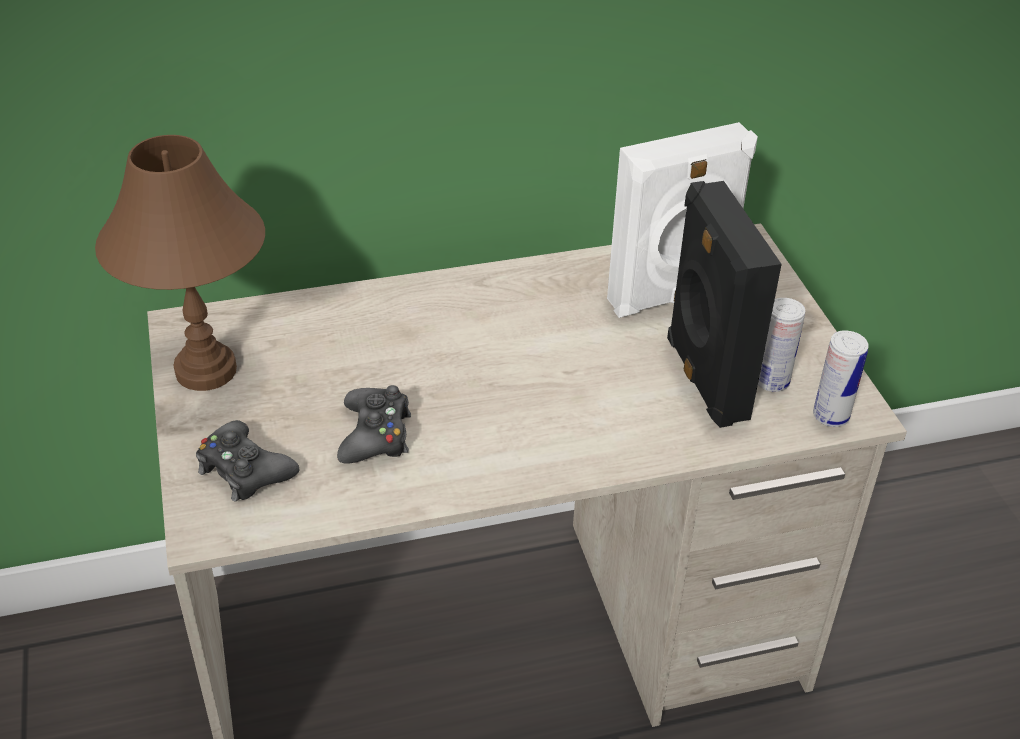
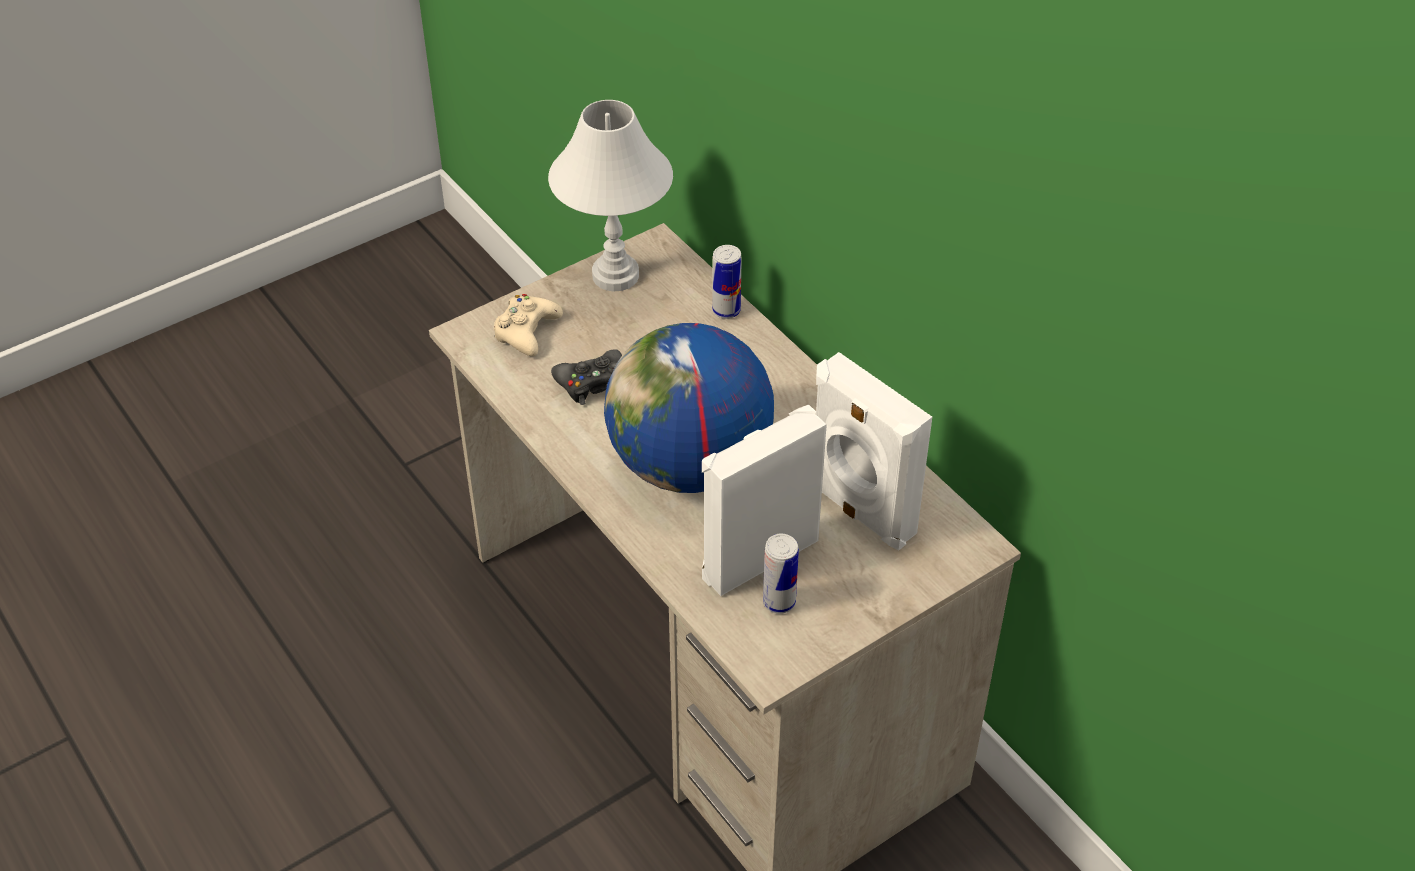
camera: 70 degrees right, 5 degrees up
brown table lamp [95,135,265,391] -> white table lamp [548,100,673,291]
black game controller [196,420,299,502] -> beige game controller [494,294,563,356]
black speaker [667,181,782,428] -> white speaker [702,405,827,596]
can [813,330,869,427] -> can moved to [712,245,742,319]
none -> globe [604,323,774,493]

